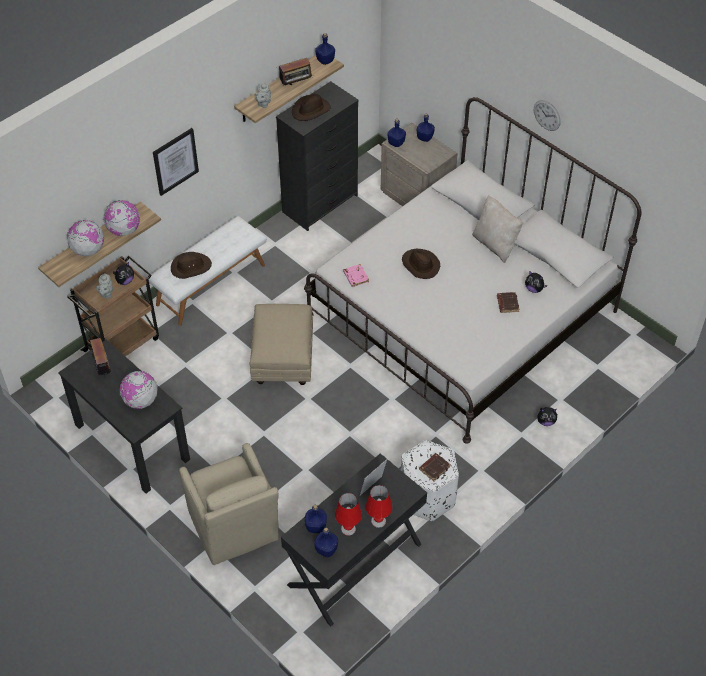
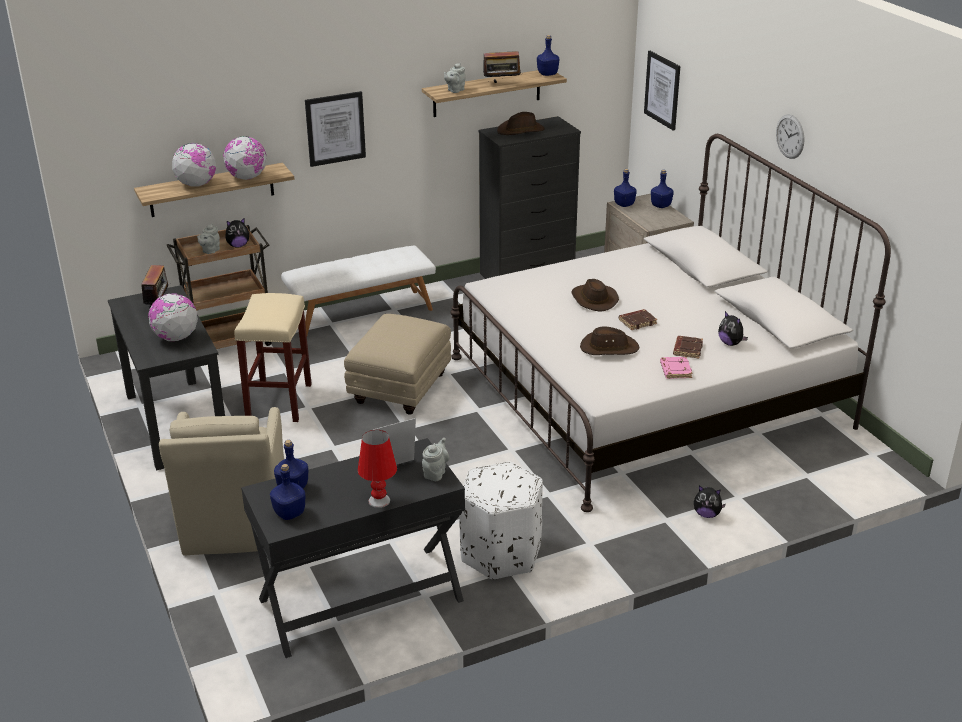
camera: 20 degrees right, 20 degrees down
brown hat [171,252,212,279] -> brown hat moved to [580,326,639,355]
red table lamp [335,493,362,536] -> none
pink book [343,264,369,287] -> pink book moved to [660,357,693,379]
brown book [419,453,451,481] -> brown book moved to [619,309,657,330]
beige pillow [472,195,523,263] -> none
none -> beige stool [234,293,312,422]
none -> grey teapot [422,438,449,481]
none -> picture [644,51,680,131]

